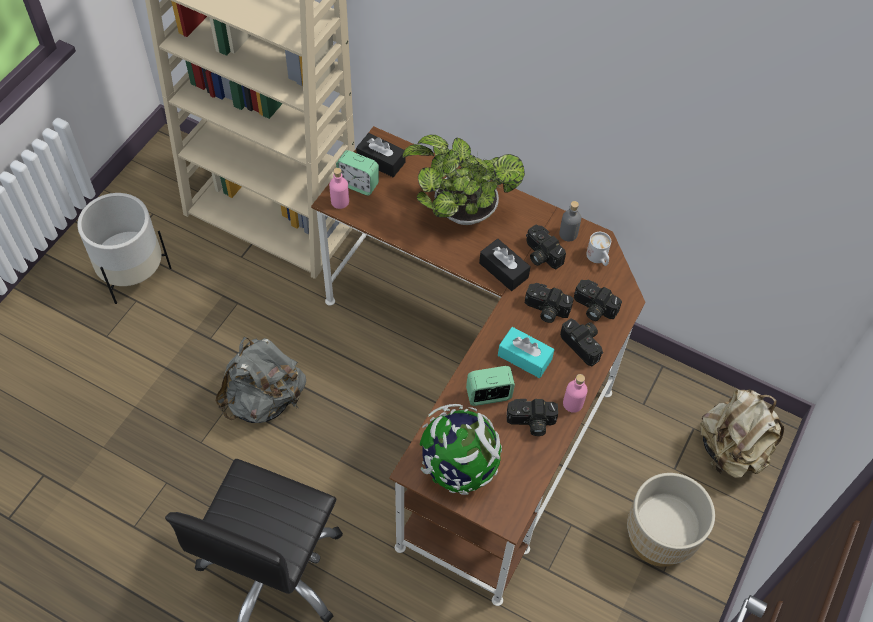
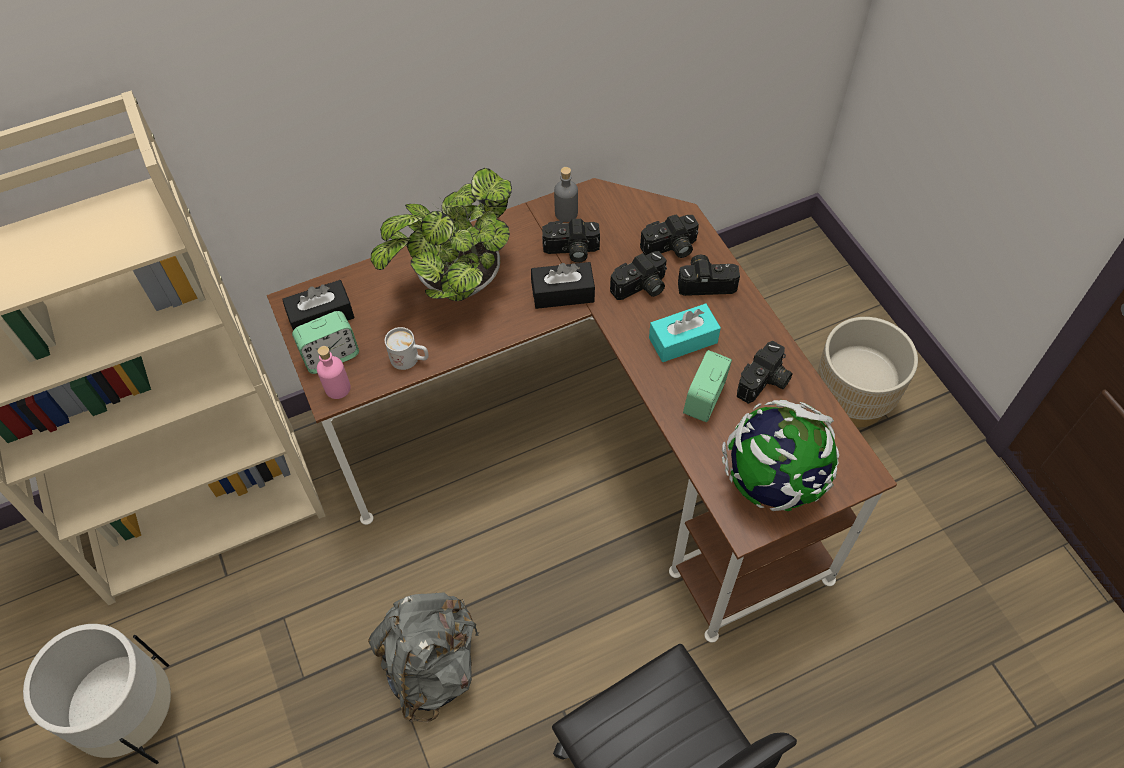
camera: 50 degrees left, 0 degrees up
pink bottle [563,374,588,413] -> none
white mug [586,232,611,266] -> white mug moved to [385,327,429,370]
beige backpack [700,389,784,478] -> none

